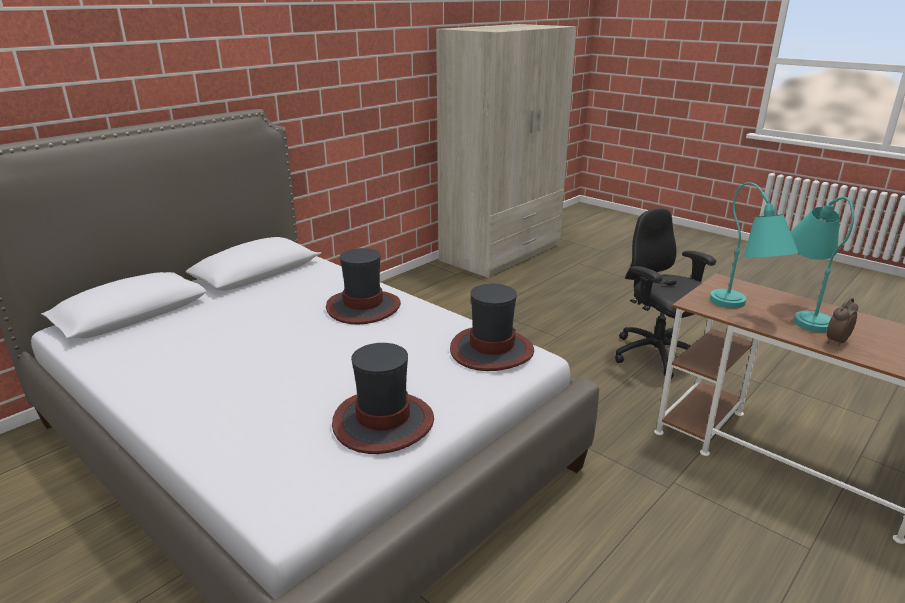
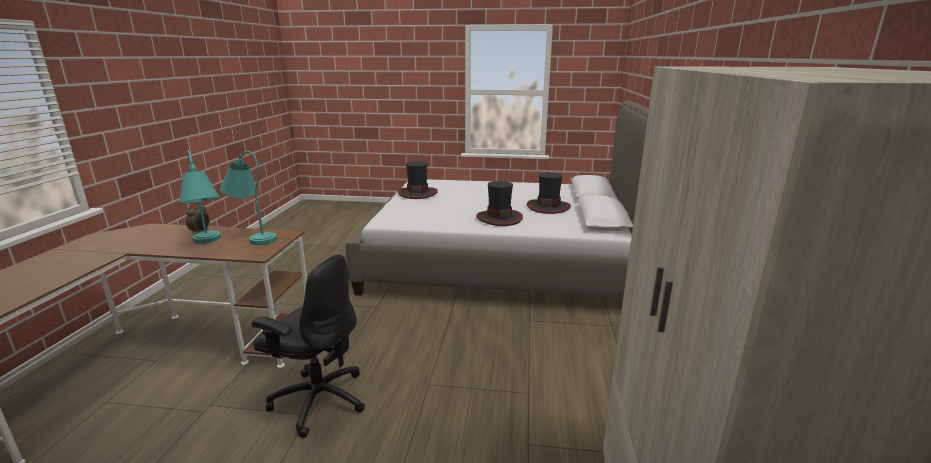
camera: 145 degrees right, 5 degrees down
hat [450,284,534,371] -> hat moved to [527,172,571,214]

